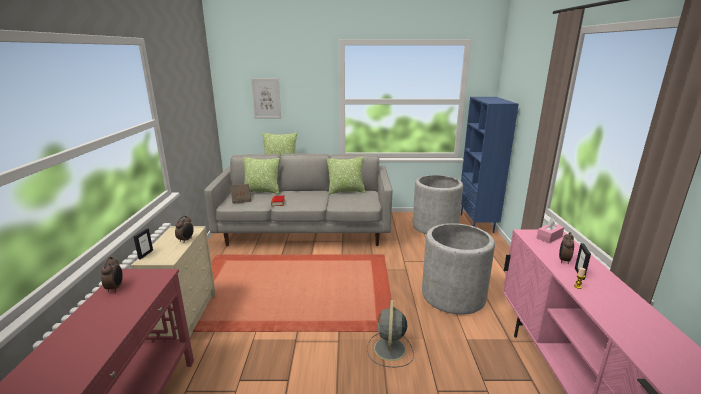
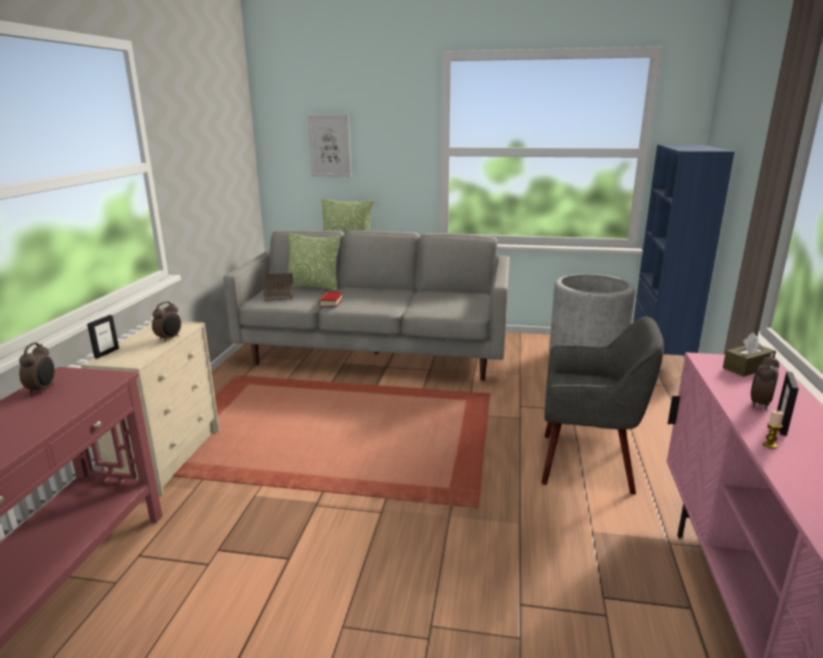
camera: 10 degrees right, 0 degrees up
pillow [327,157,365,194] -> none
grey fan [367,299,414,368] -> none
grey planter [422,223,495,315] -> grey armchair [541,317,664,495]
pink tissue box [537,218,564,243] -> brown tissue box [723,333,776,377]

